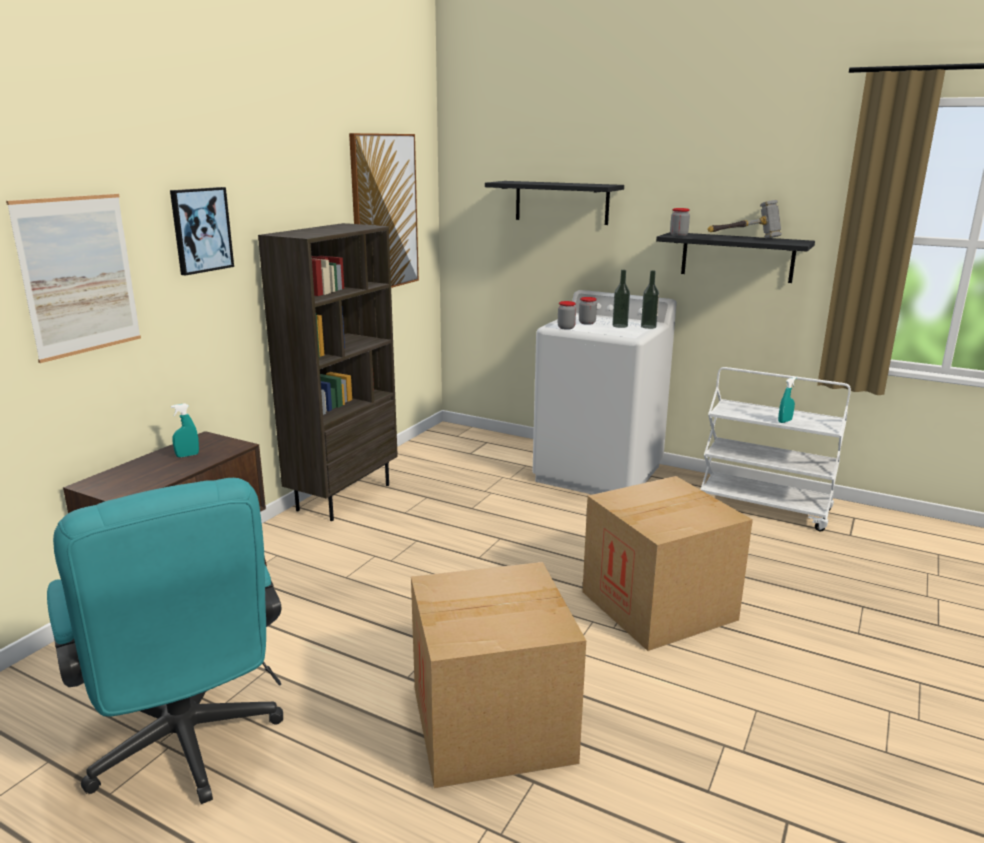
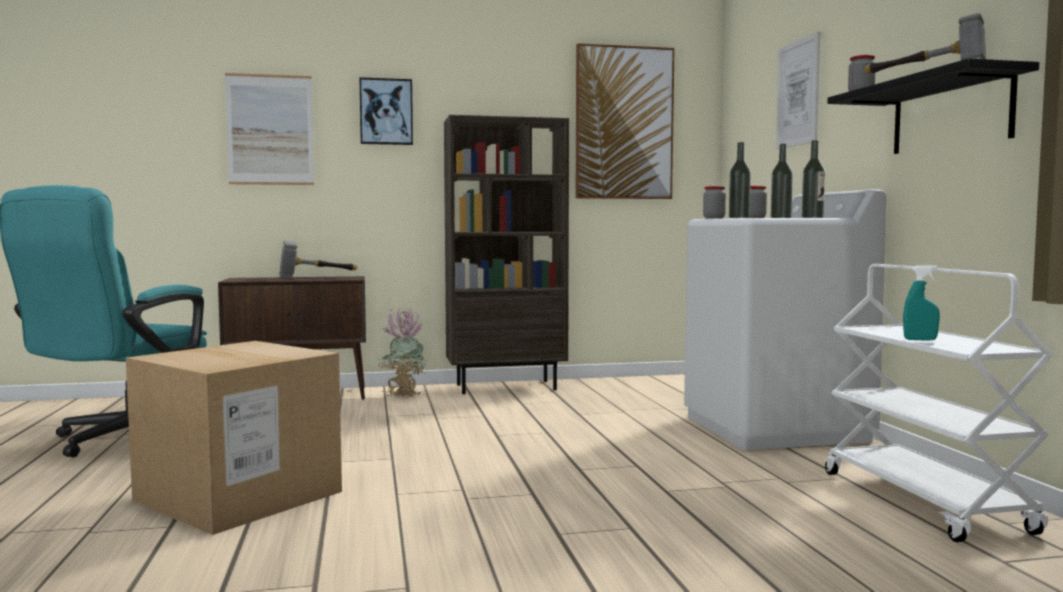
camera: 50 degrees right, 15 degrees down
turquoise spray bottle [171,403,199,457] -> hammer [279,241,358,279]
black shelf [485,181,624,225] -> picture [776,32,820,149]
cardboard box [582,476,753,651] -> none
none -> potted plant [377,306,428,397]
none -> bottle [729,142,751,218]

